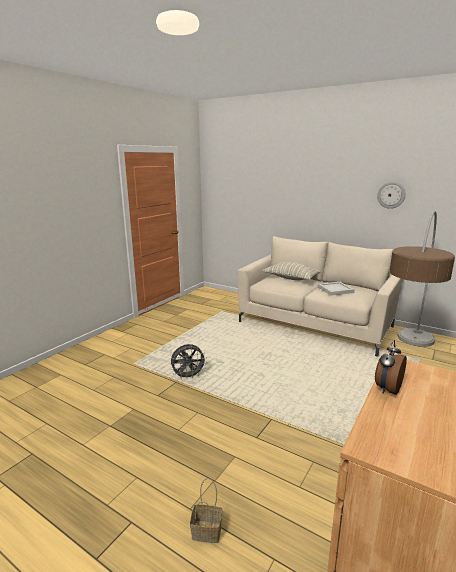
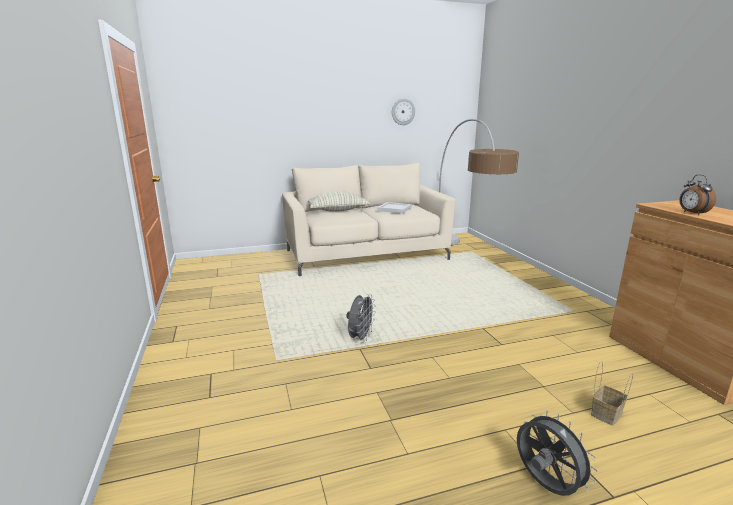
camera: 50 degrees left, 0 degrees up
none -> grey fan [517,410,598,496]

